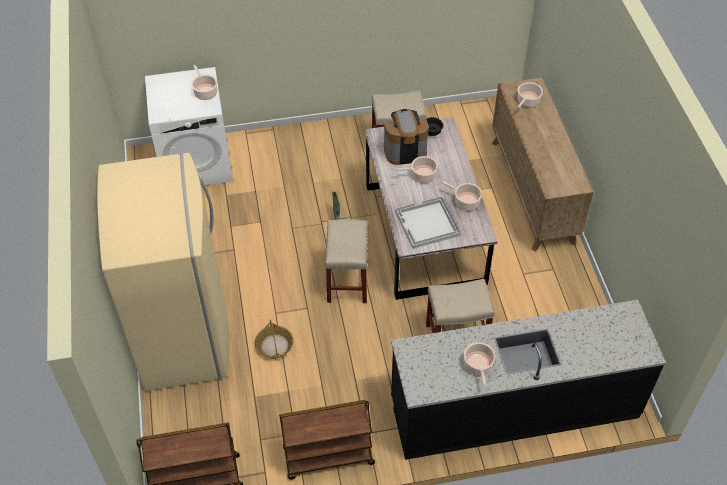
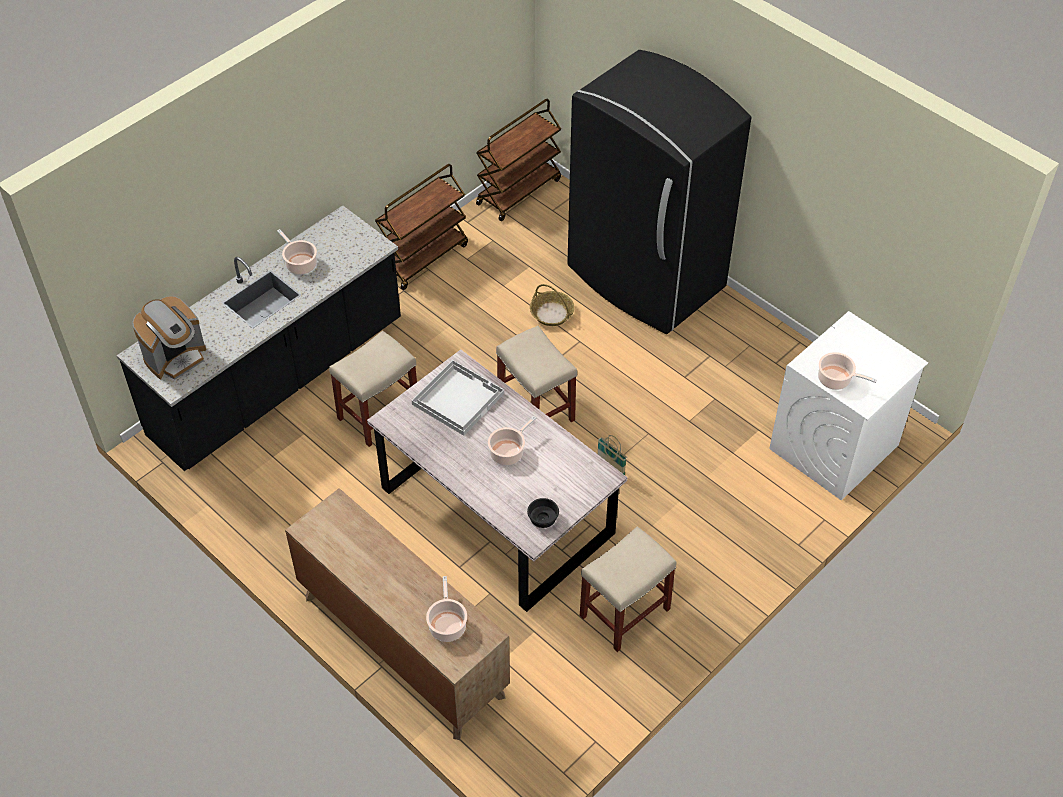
camera: 145 degrees right, 0 degrees up
beige fridge [97,153,230,391] -> black fridge [567,50,752,334]
coffee machine [384,109,429,165] -> coffee machine moved to [132,296,206,380]
cooking pot [440,180,482,211] -> none

